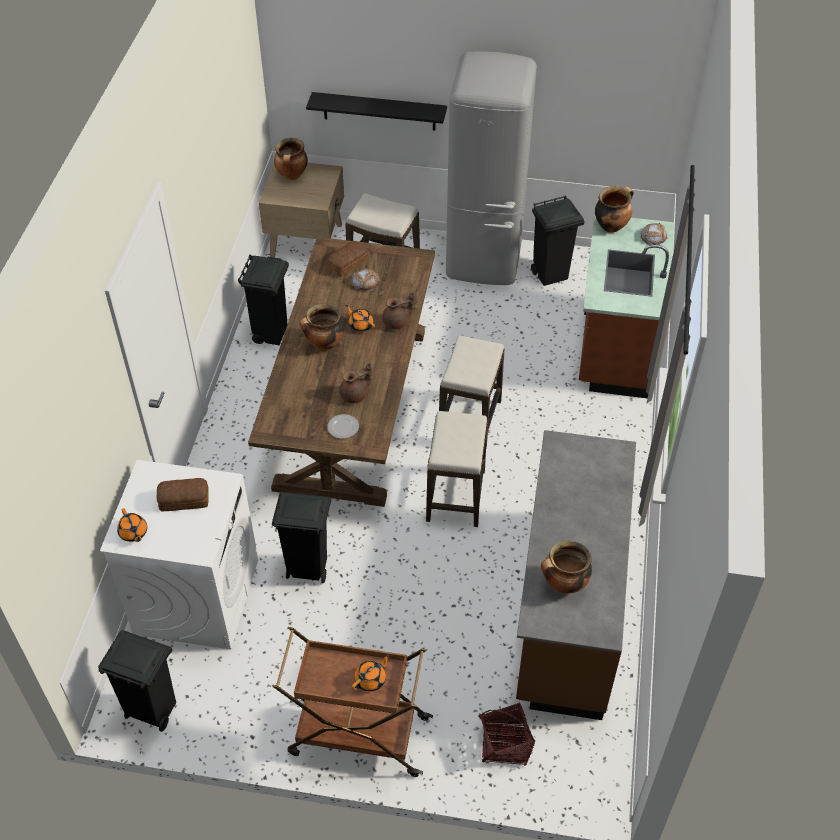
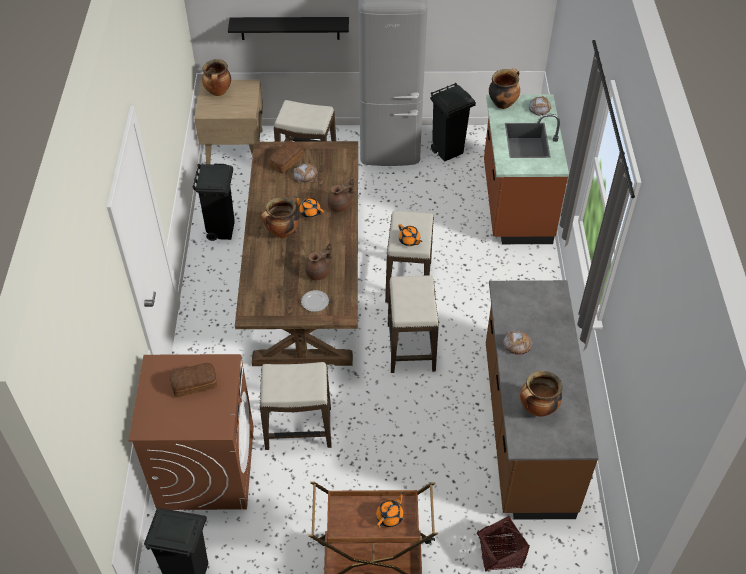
camera: 10 degrees left, 0 degrees up
white washing machine [100,460,258,650] -> brown washing machine [128,354,254,510]
orange teapot [117,508,147,542] -> orange teapot moved to [398,224,423,246]
black trash can [272,492,331,583] -> stool [260,362,332,450]
none -> bread [502,331,533,356]

